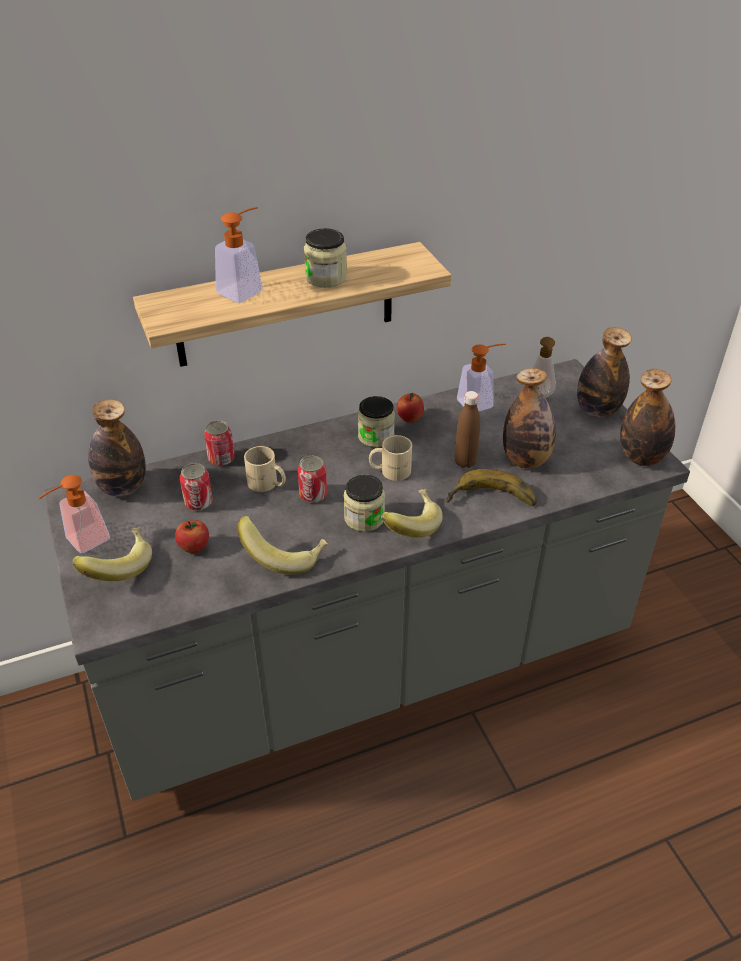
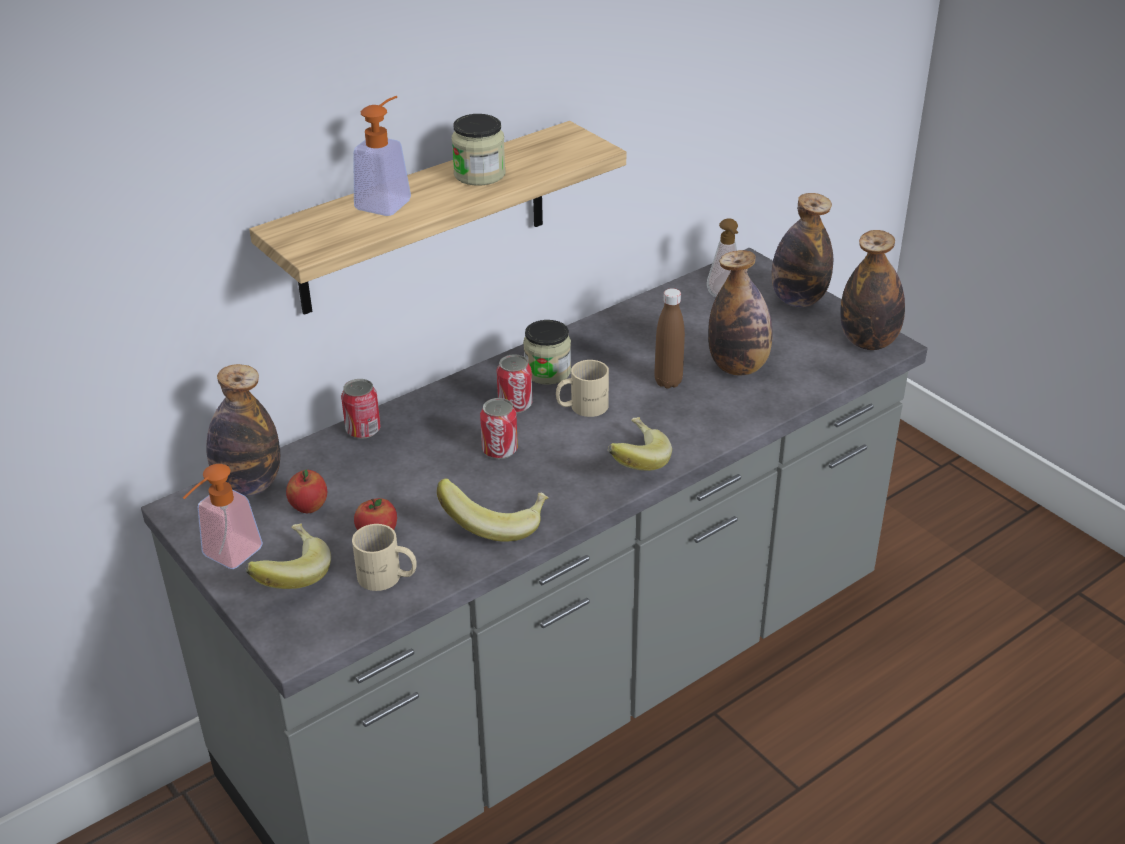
camera: 15 degrees left, 5 degrees down
can [180,463,213,511] -> can moved to [496,354,532,413]
beige mug [244,446,286,492] -> beige mug moved to [352,524,416,591]
jar [344,475,385,532] -> none
apple [397,393,424,423] -> apple moved to [286,469,327,513]
banana [446,469,537,506] -> none
soap dispenser [457,343,506,411] -> none

